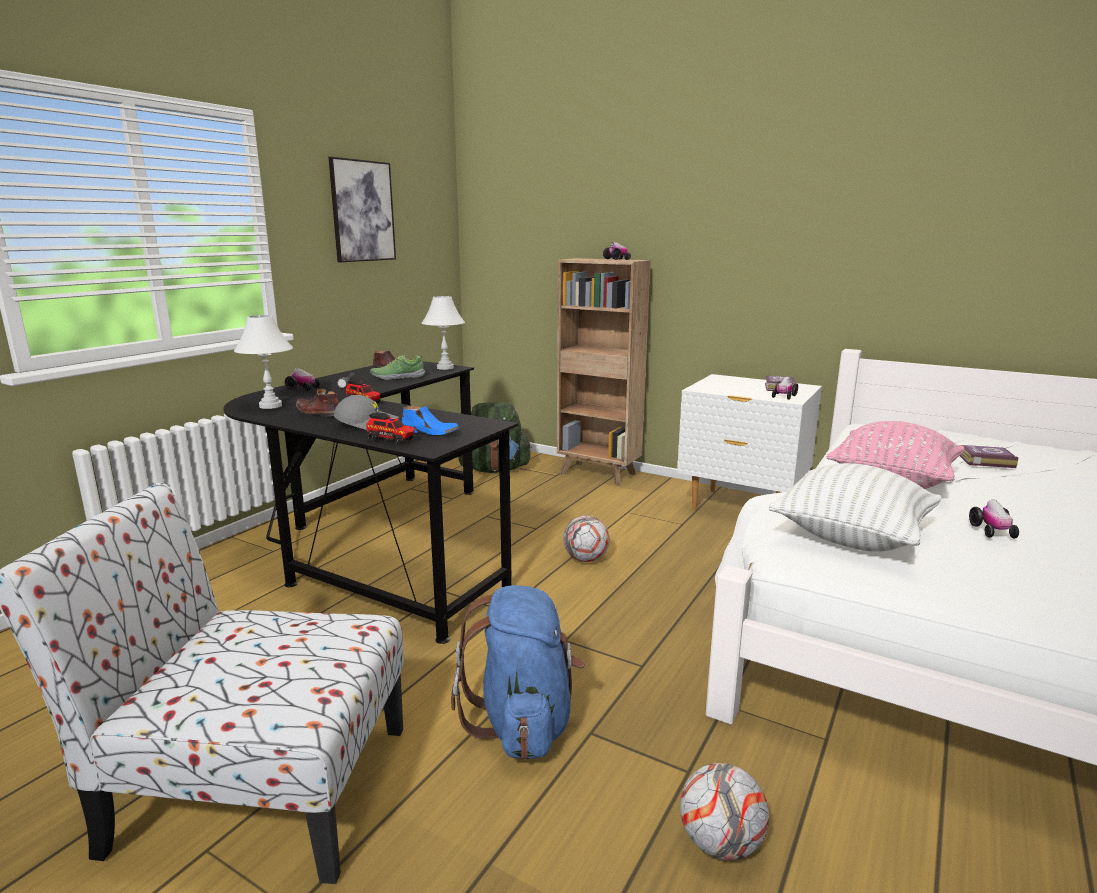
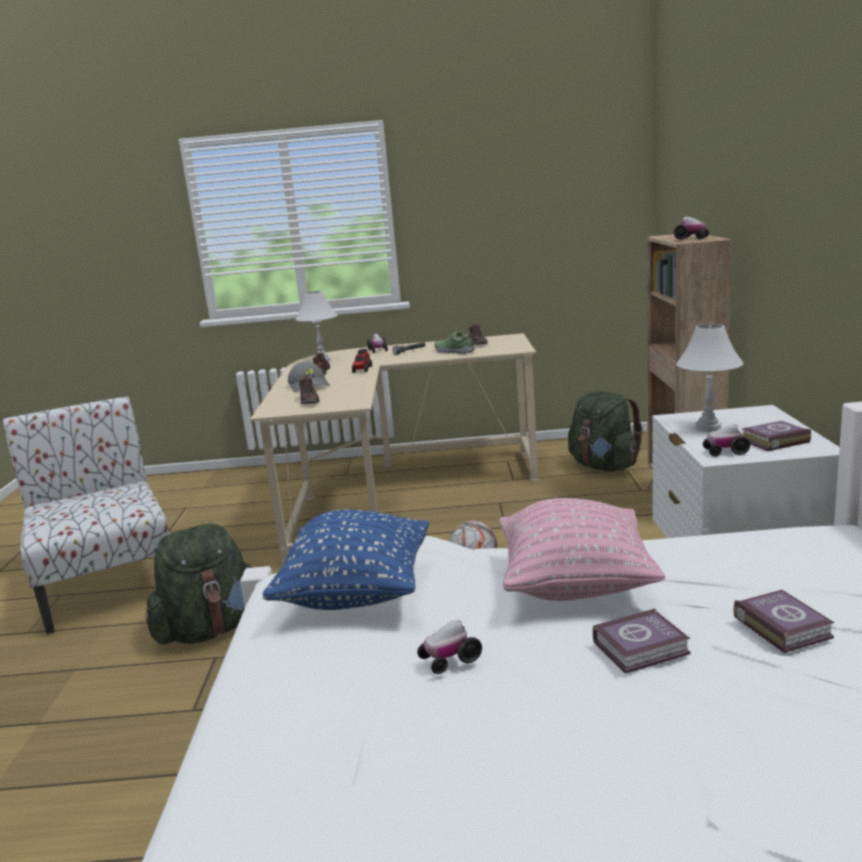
camera: 60 degrees right, 0 degrees up
black desk [223,359,518,644] -> beige desk [250,333,539,566]
picture [328,157,396,262] -> none
toy truck [366,413,415,445] -> none
blue shoe [402,406,460,435] -> brown shoe [299,376,320,404]
white table lamp [422,296,465,370] -> white table lamp moved to [676,324,744,432]
blue backpack [451,585,585,760] -> green backpack [145,523,252,644]
football [680,763,769,860] -> none
white pillow [769,463,942,552] -> blue pillow [263,510,429,610]
none -> book [593,608,691,674]

